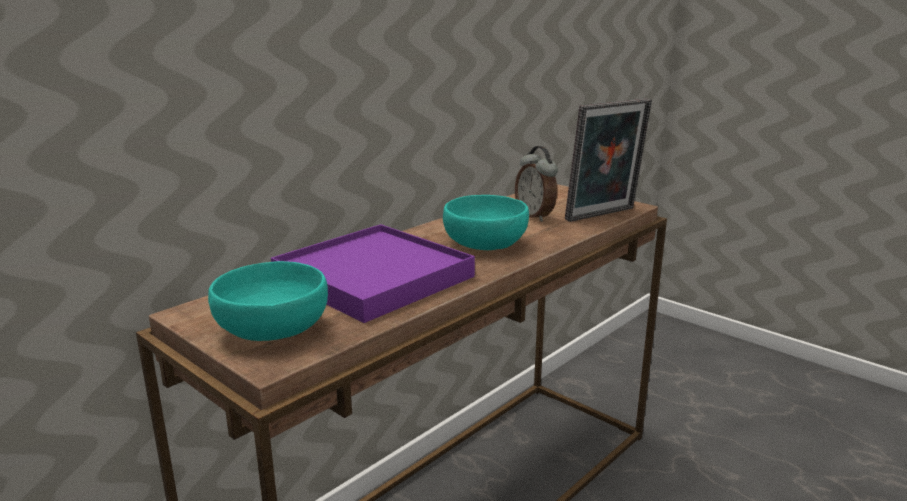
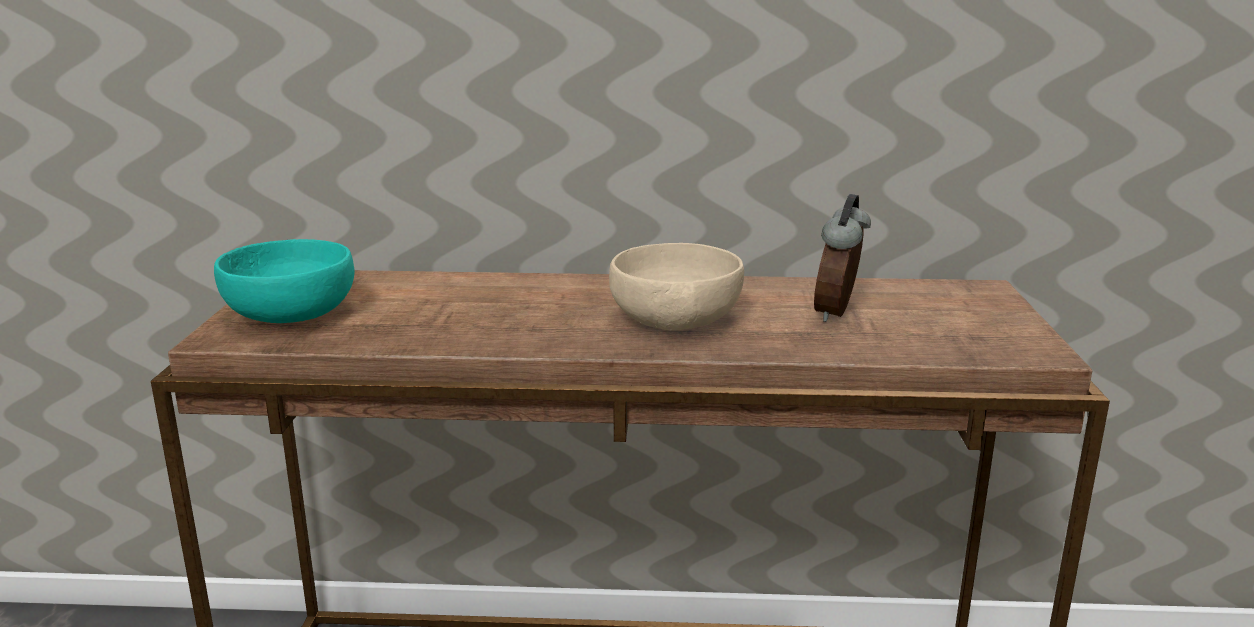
camera: 50 degrees right, 0 degrees up
purple tray [271,224,475,323] -> none
turquoise bowl [443,195,529,250] -> beige bowl [609,243,744,330]
picture frame [565,98,652,222] -> none

